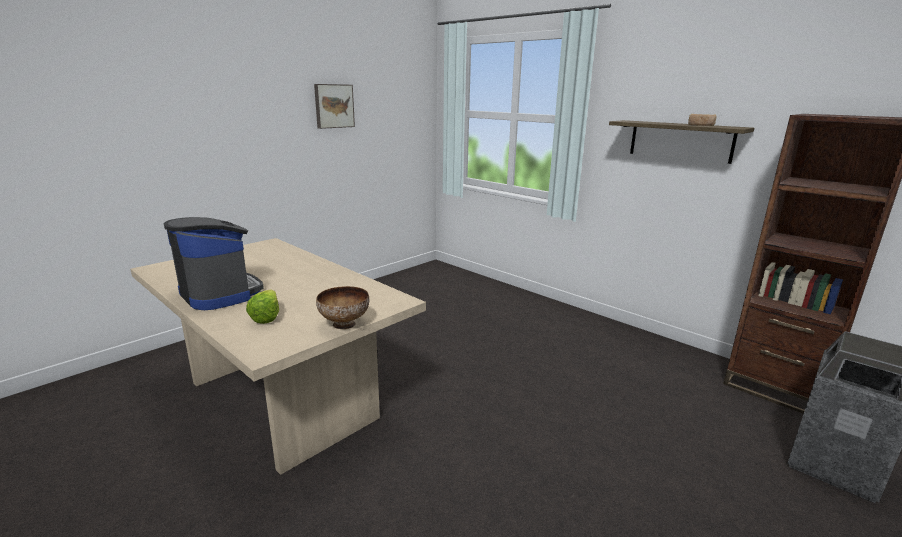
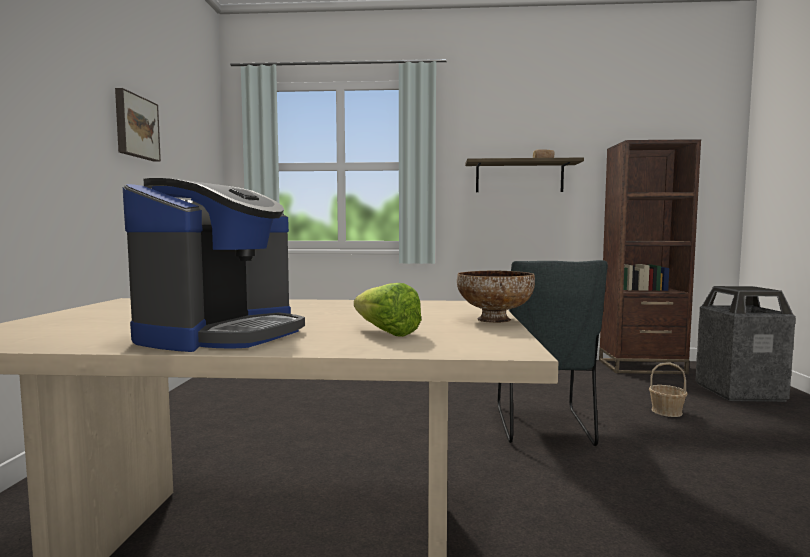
camera: 40 degrees left, 15 degrees down
coffee machine [164,217,264,310] -> coffee machine turned 105 degrees clockwise [123,178,305,352]
none -> grey chair [498,260,607,446]
none -> basket [649,363,688,417]

